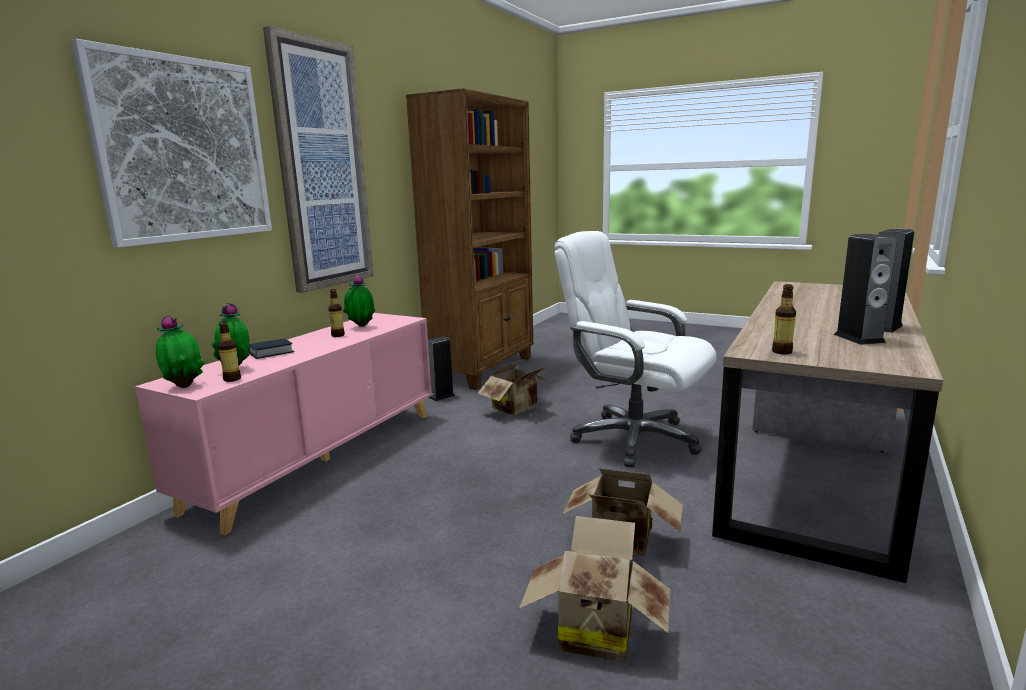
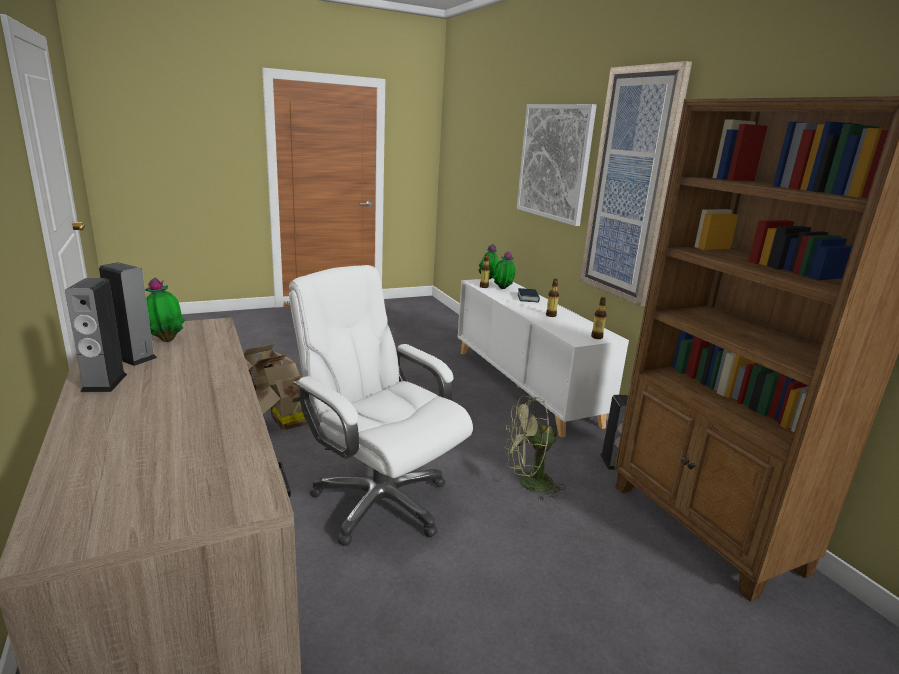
camera: 125 degrees right, 5 degrees up
pink cabinet [135,313,432,536] -> white cabinet [457,278,629,438]
potted plant [343,275,375,327] -> potted plant moved to [145,278,185,342]
cardboard box [478,360,549,415] -> green fan [505,396,566,501]
white office chair [554,231,717,468] -> white office chair turned 120 degrees counterclockwise [289,265,473,546]
bottle [772,284,796,354] -> bottle moved to [591,297,607,339]

